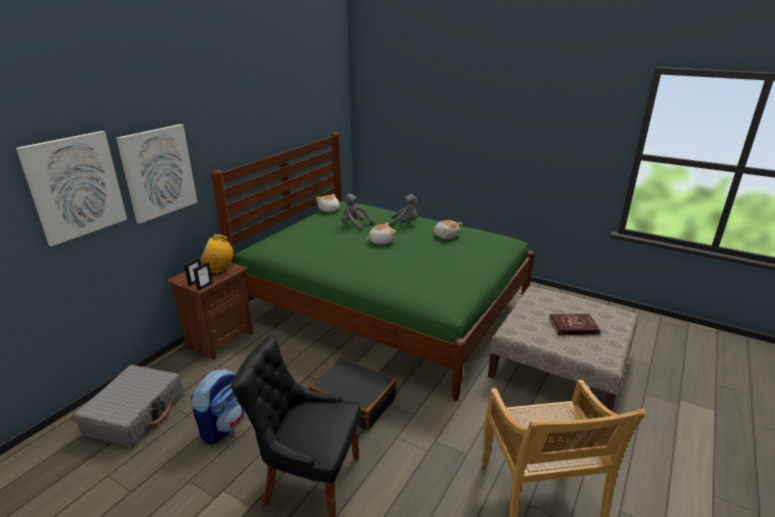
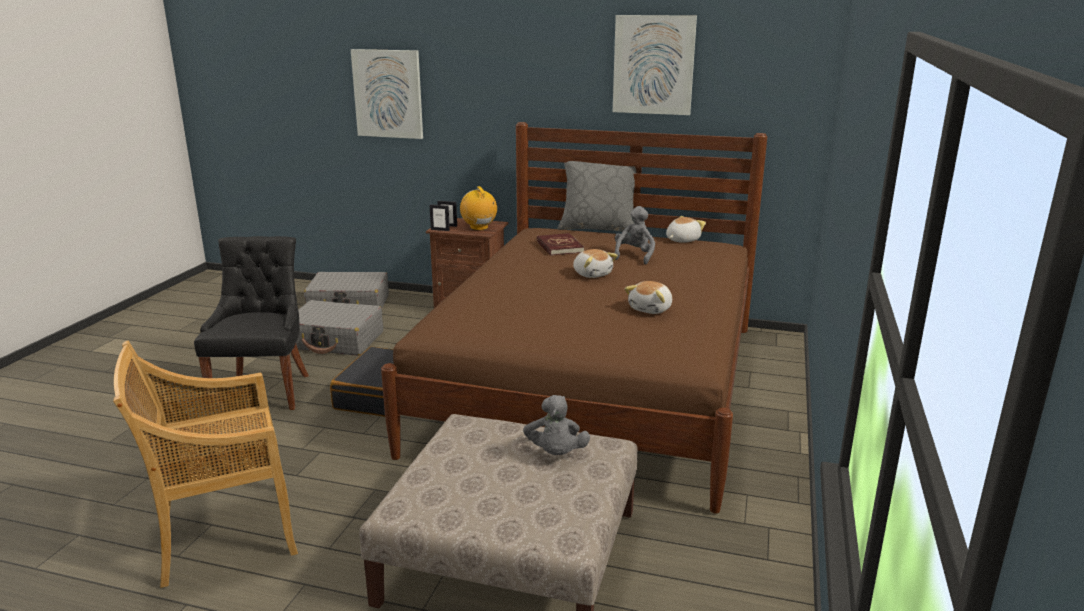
camera: 75 degrees right, 5 degrees down
picture [116,124,197,224] -> picture moved to [613,15,697,115]
backpack [191,369,244,445] -> grey suitcase [296,300,383,356]
green bed [211,132,535,401] -> brown bed [381,122,767,514]
grey plush toy [388,194,418,227] -> grey plush toy moved to [523,395,590,455]
red book [549,313,600,335] -> red book moved to [537,233,584,256]
none -> grey pillow [557,161,637,233]

